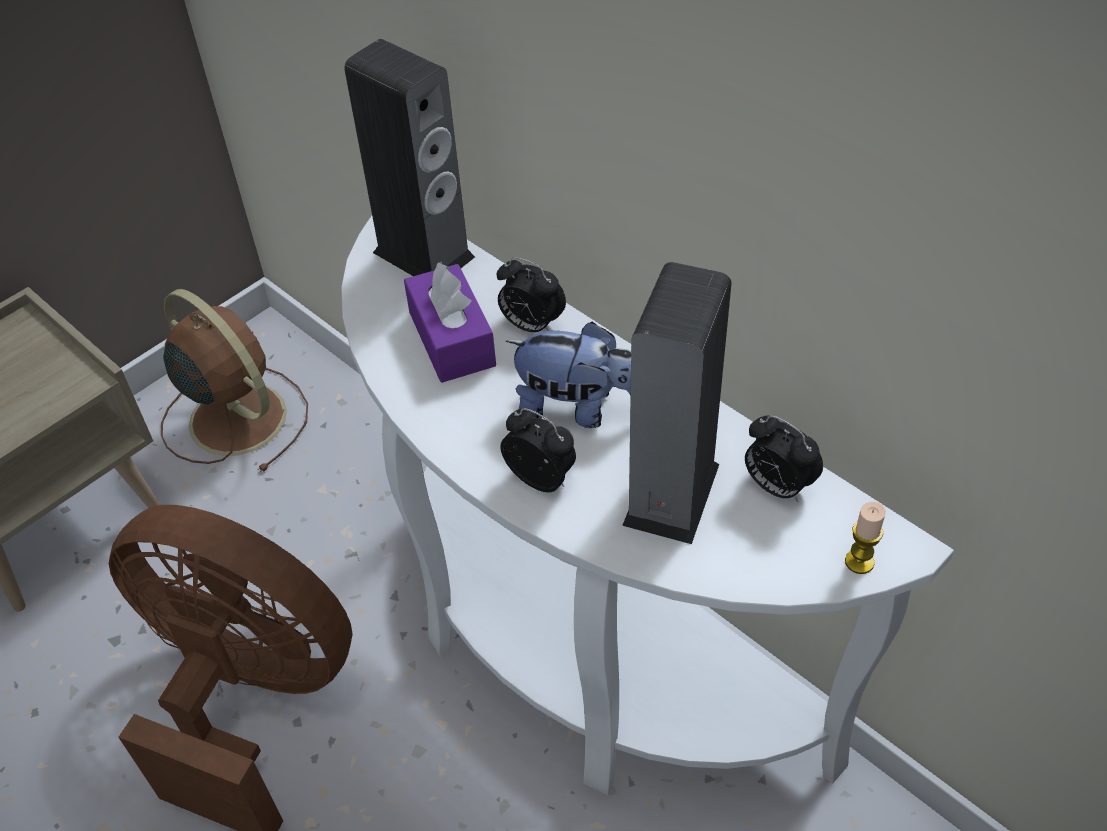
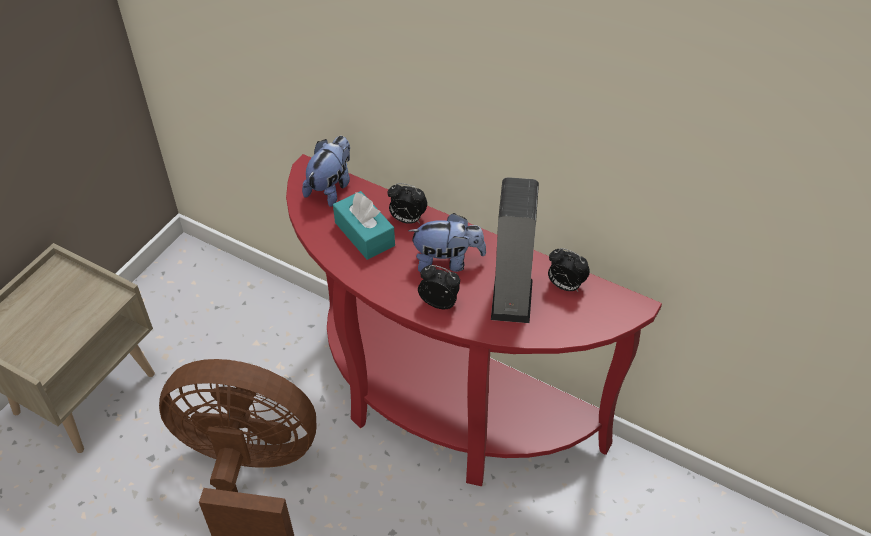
camera: 15 degrees left, 0 degrees up
brown fan [161,289,308,472] -> none
white console table [341,216,954,795] -> red console table [286,154,662,486]
speaker [344,39,475,276] -> plush toy [302,136,350,207]
purple tissue box [404,261,496,383] -> turquoise tissue box [333,191,395,260]
candle [845,502,886,574] -> none

